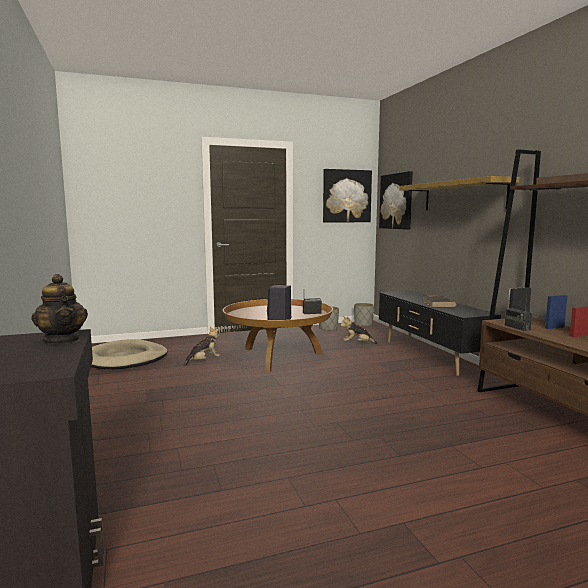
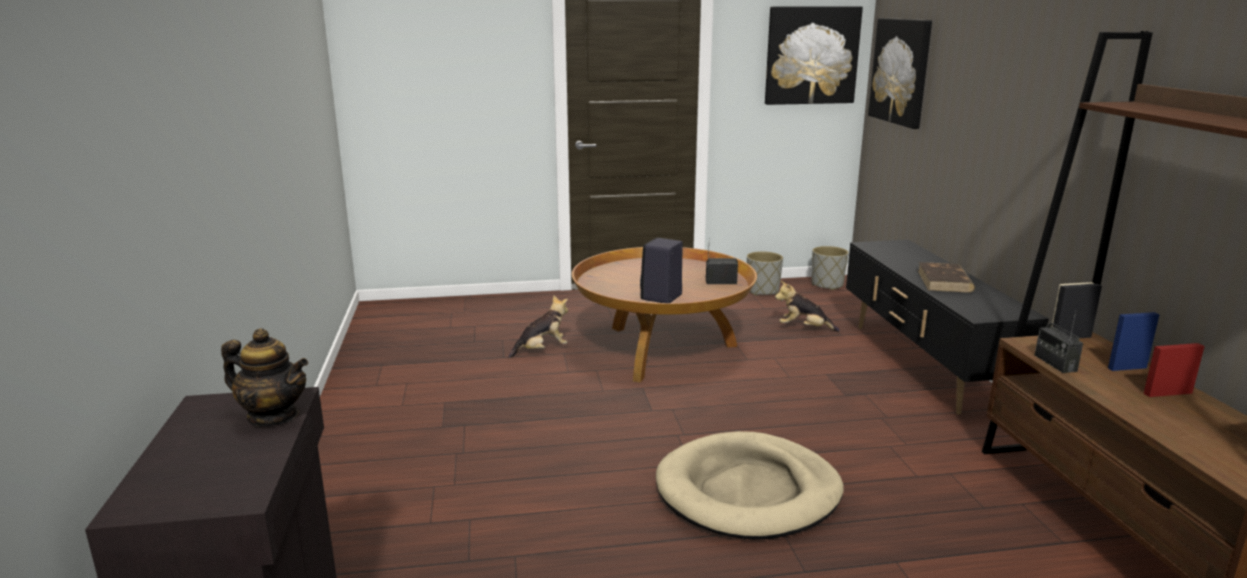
camera: 10 degrees right, 10 degrees up
teapot [31,274,88,344] -> teapot turned 45 degrees counterclockwise [221,328,308,426]
beige dog bed [91,339,168,369] -> beige dog bed moved to [656,431,844,540]
shelf [399,176,519,210] -> none

